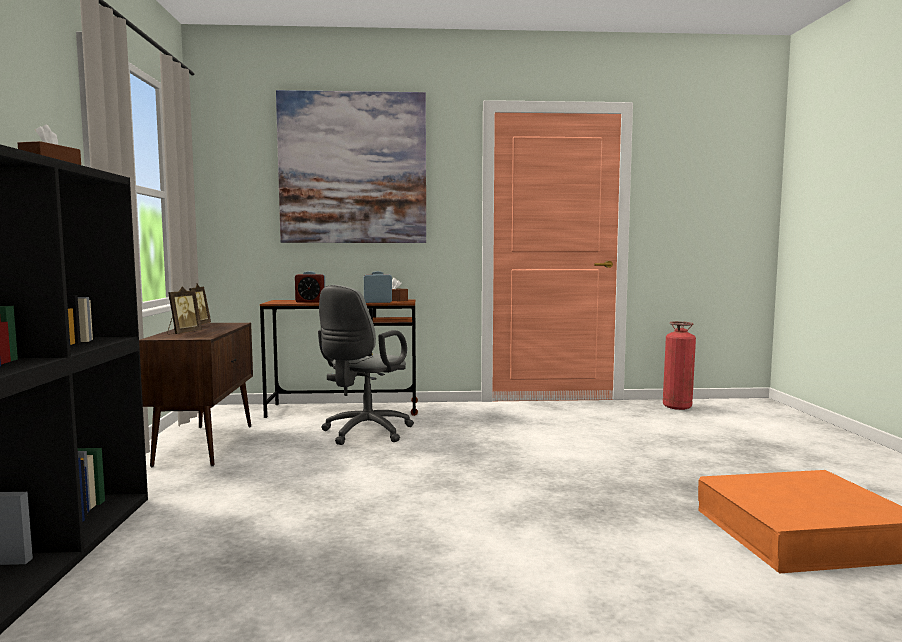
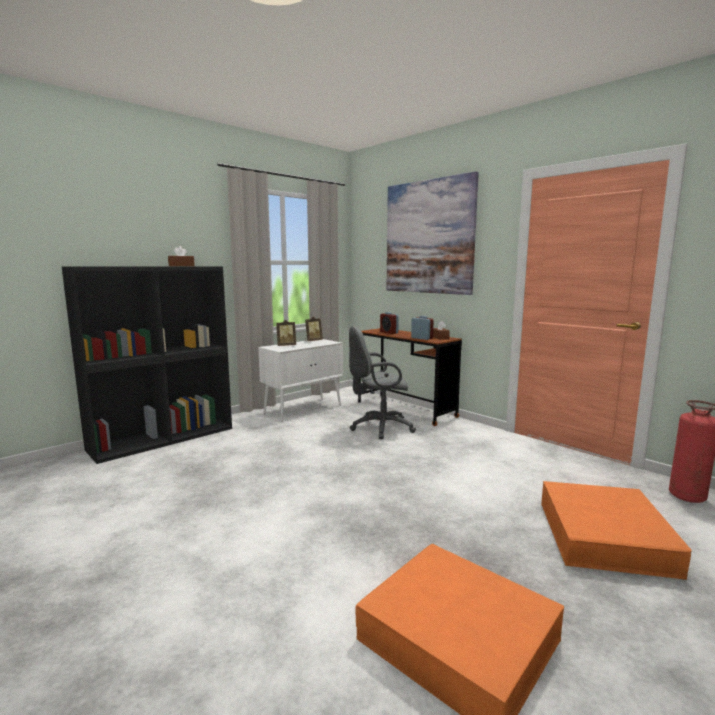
camera: 50 degrees right, 5 degrees up
brown cabinet [139,323,253,467] -> white cabinet [258,339,343,422]
none -> orange storage box [541,481,692,580]

